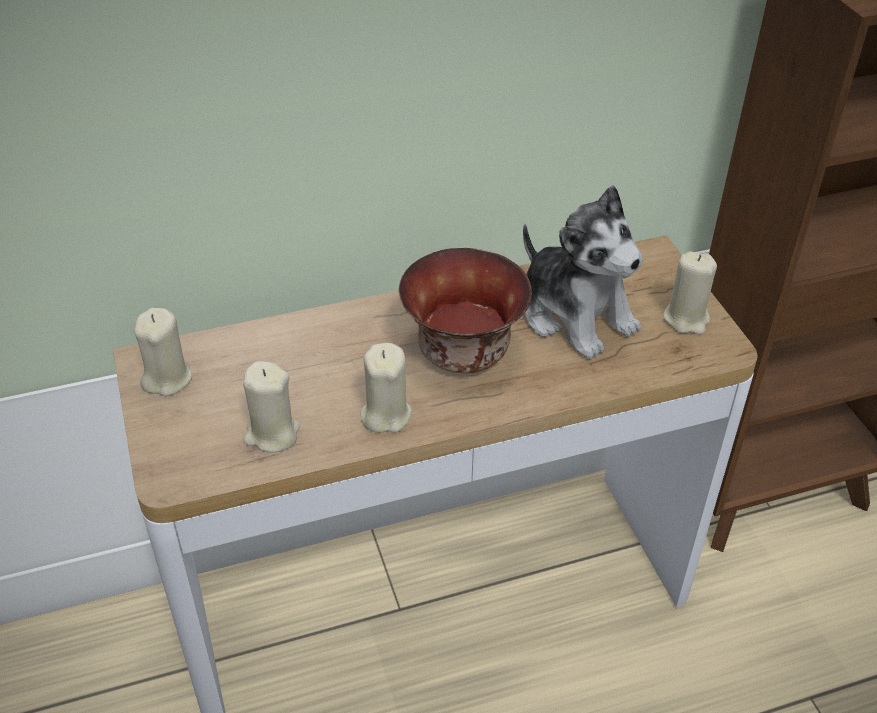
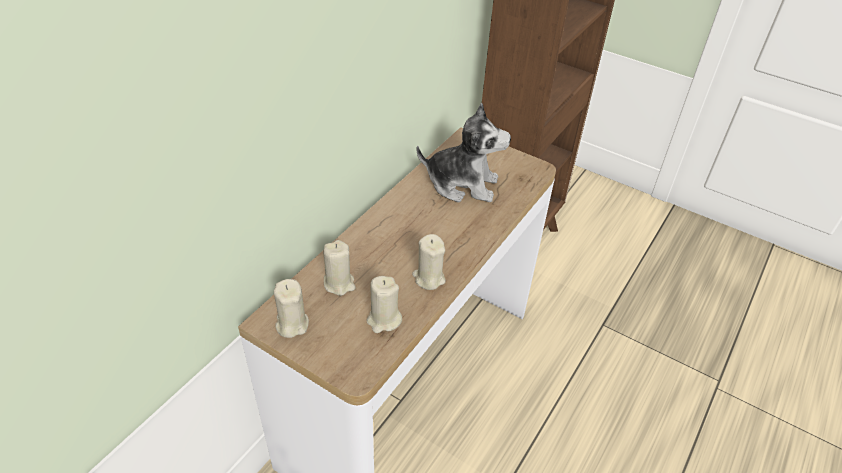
camera: 40 degrees left, 0 degrees up
bowl [399,248,532,373] -> none
beige candle [663,251,717,335] -> beige candle moved to [323,240,356,296]

